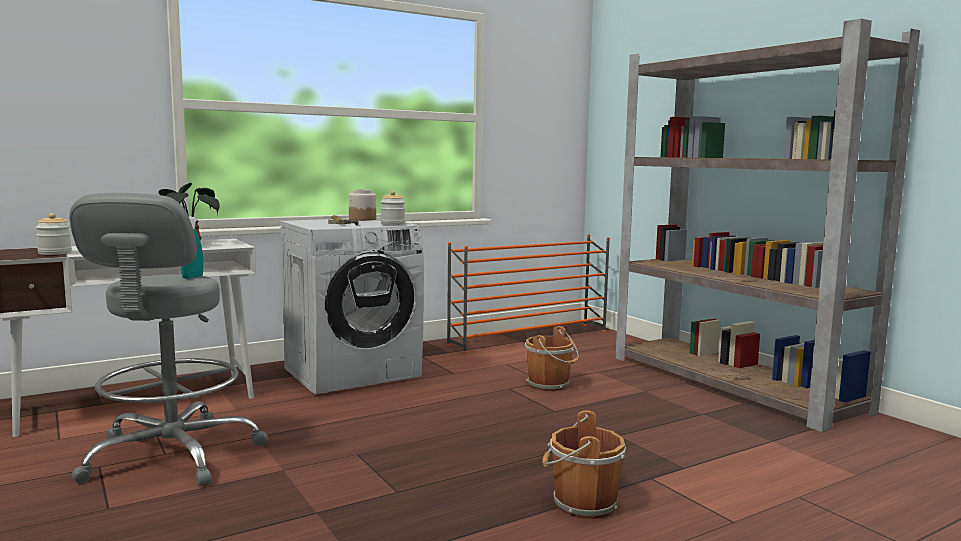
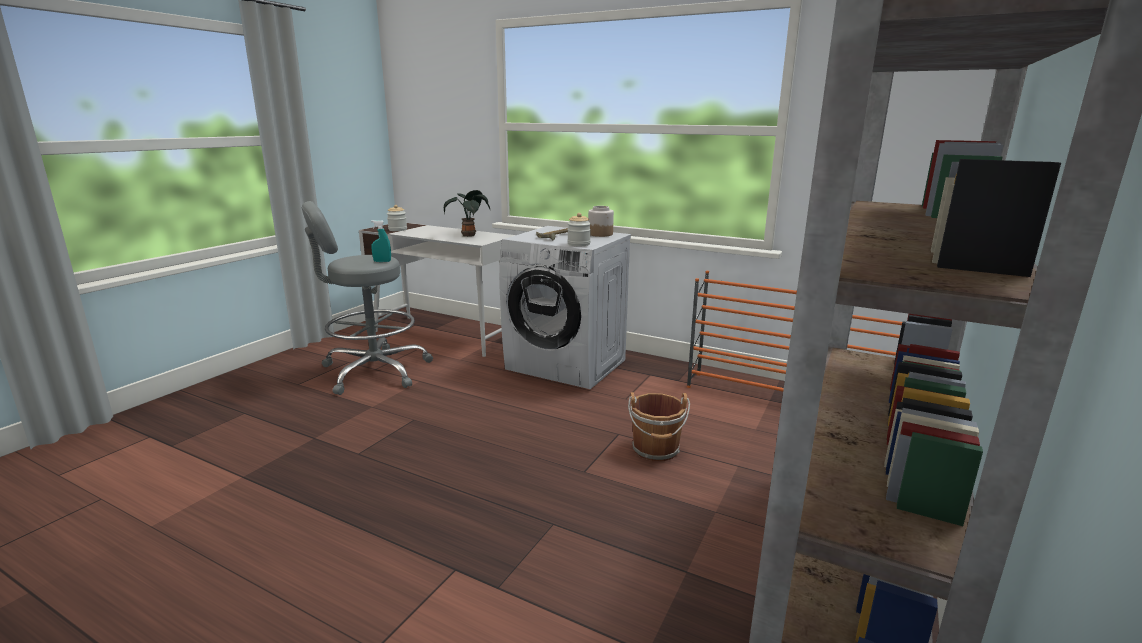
camera: 60 degrees right, 10 degrees up
brown bucket [542,410,626,519] -> none

